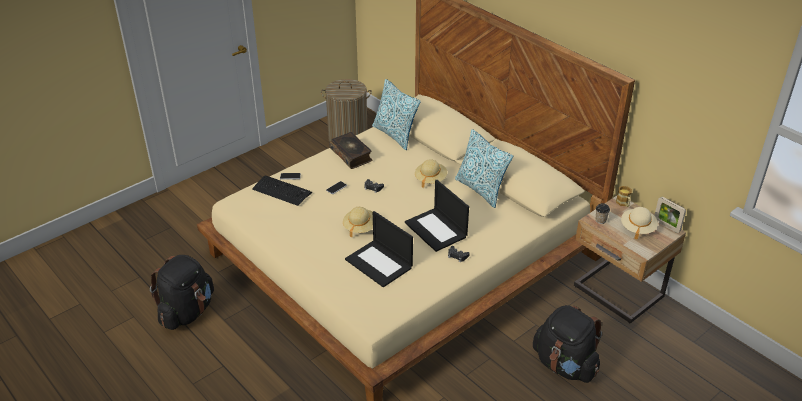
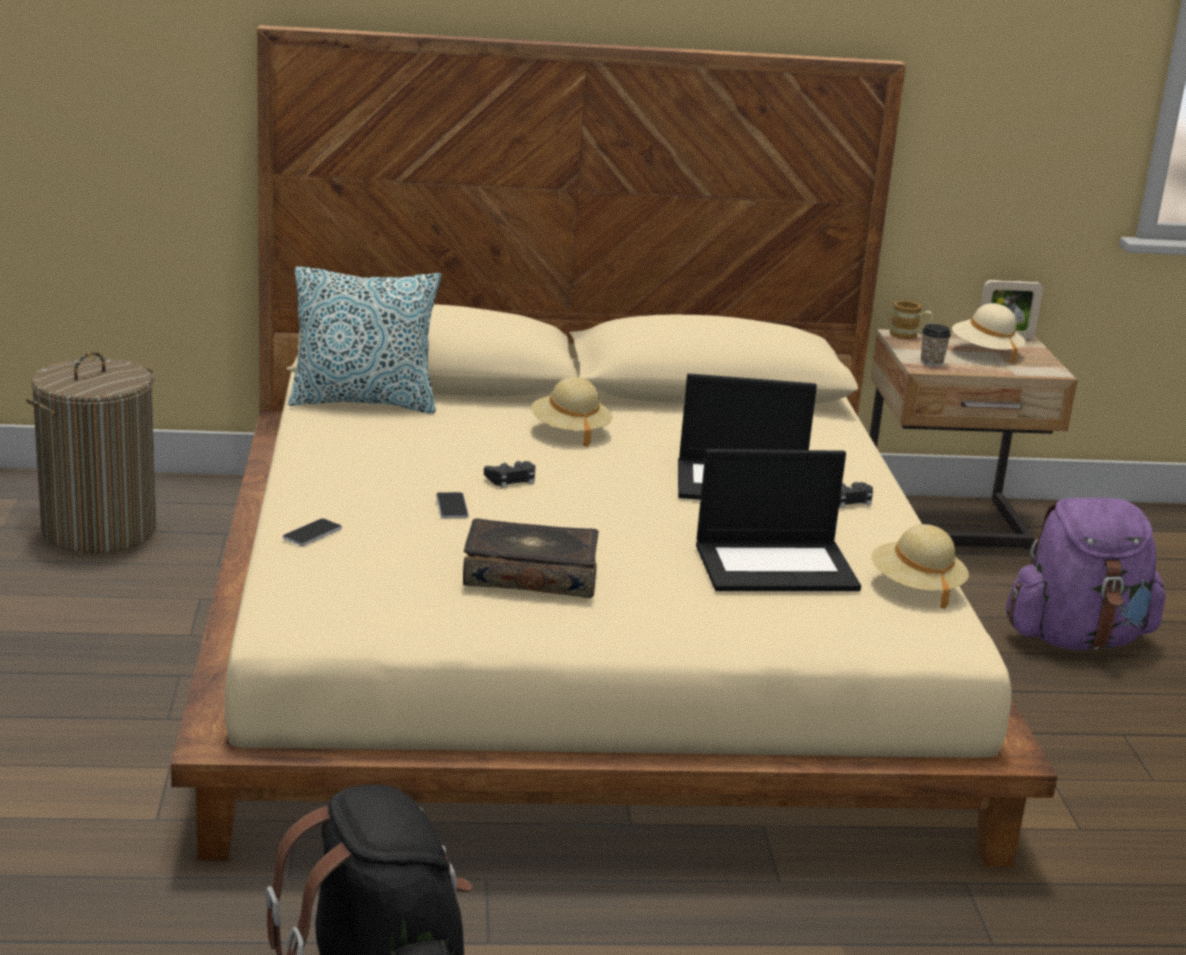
camera: 55 degrees left, 15 degrees down
keyboard [252,175,312,206] -> none
book [329,132,373,169] -> book moved to [463,519,599,598]
beige hat [343,207,373,238] -> beige hat moved to [871,524,969,609]
pillow [455,129,513,208] -> none
black backpack [533,305,602,383] -> purple backpack [1006,498,1165,650]

